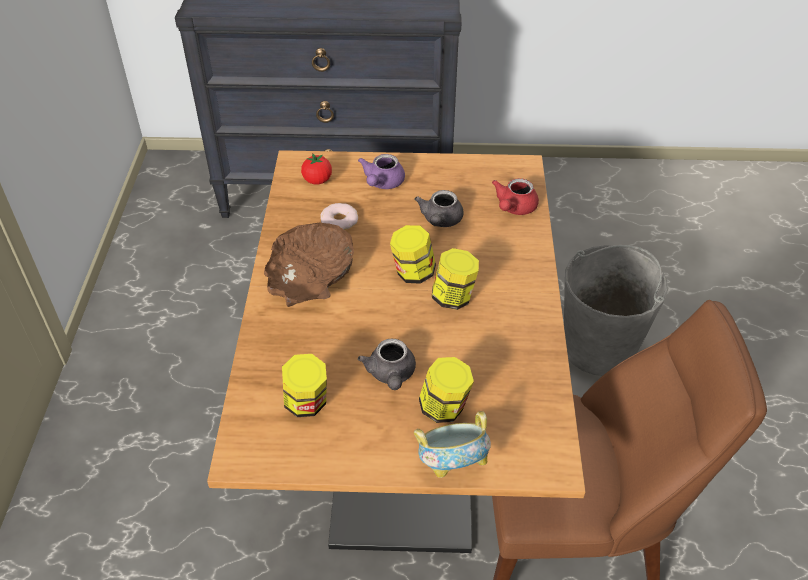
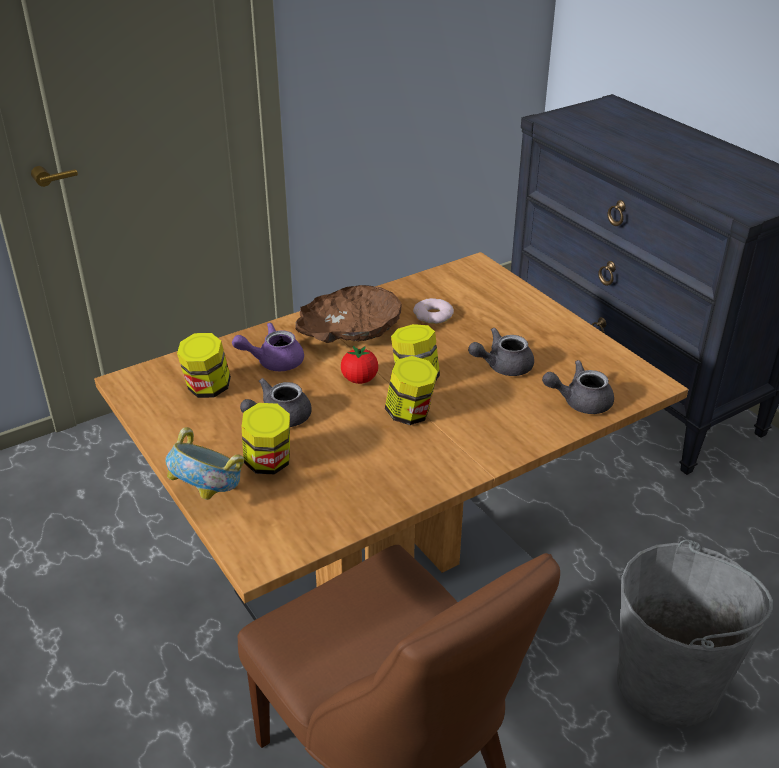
camera: 55 degrees right, 10 degrees down
tomato [301,153,332,185] -> tomato moved to [341,346,378,384]
purple teapot [358,154,405,189] -> purple teapot moved to [232,322,304,371]
red teapot [492,178,539,215] -> grey teapot [542,360,614,414]

